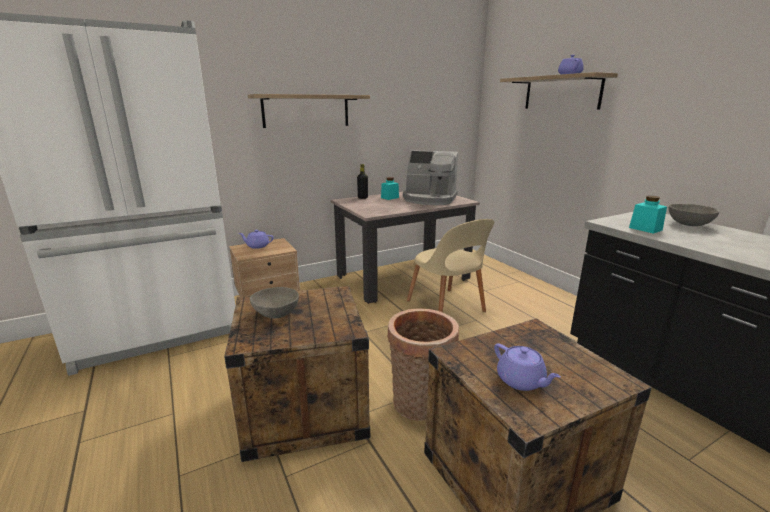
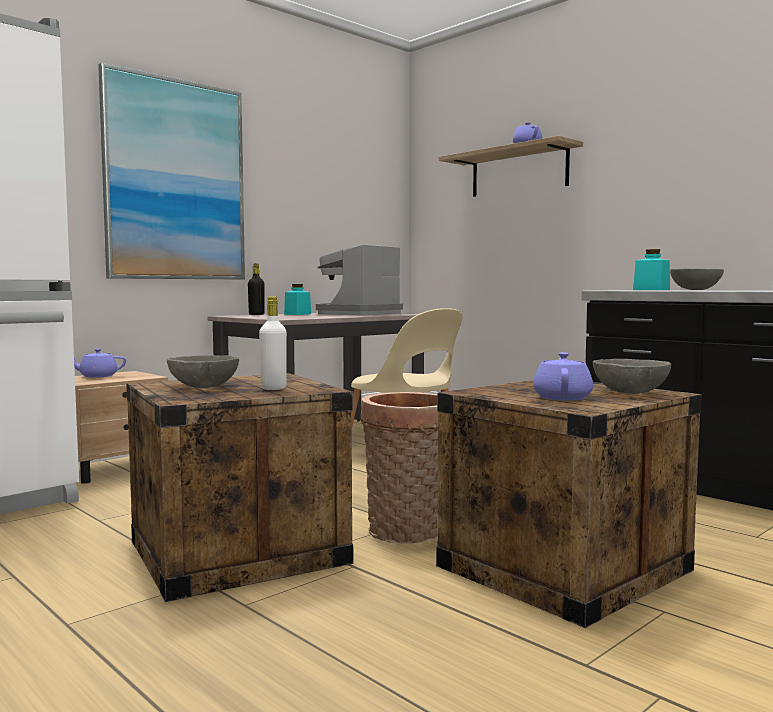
camera: 15 degrees left, 15 degrees down
shelf [248,94,370,128] -> picture [98,62,245,280]
coffee machine [403,151,458,205] -> coffee machine turned 120 degrees clockwise [316,244,403,315]
purple teapot [494,343,561,391] -> purple teapot turned 120 degrees counterclockwise [533,352,593,401]
none -> white bottle [259,296,287,390]
none -> grey bowl [593,359,671,394]

